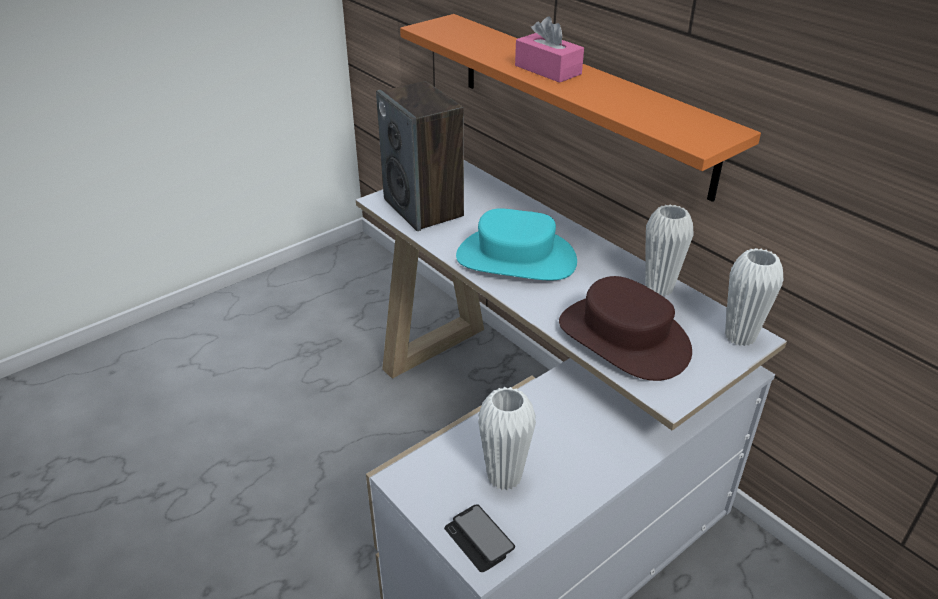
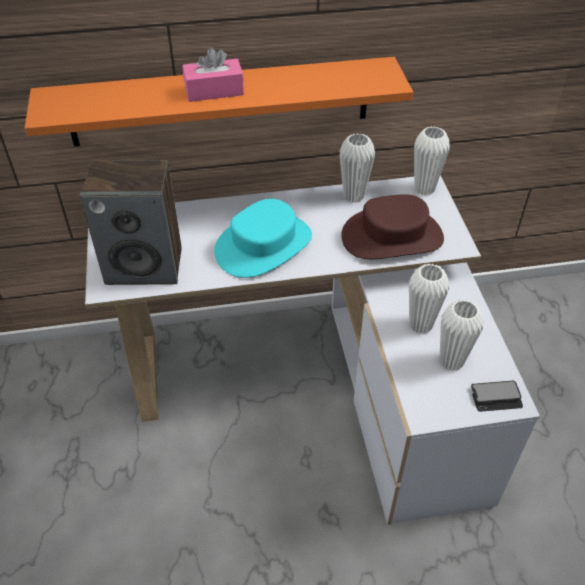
camera: 60 degrees left, 10 degrees up
none -> white vase [409,263,449,334]

